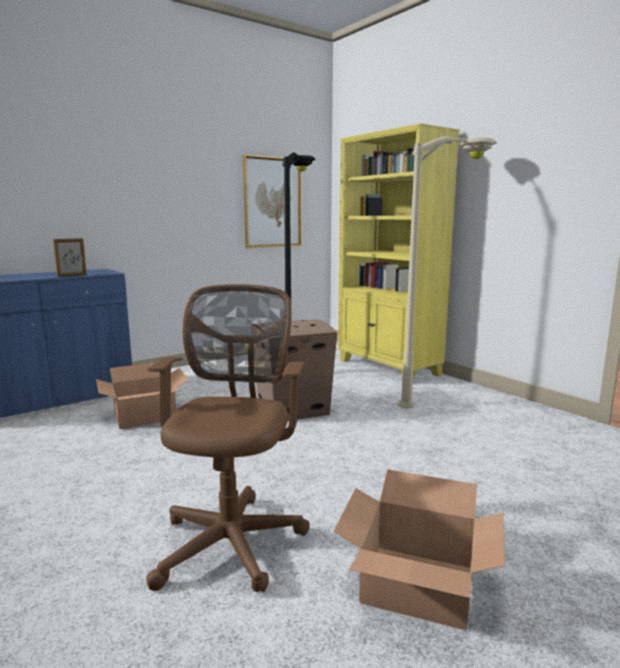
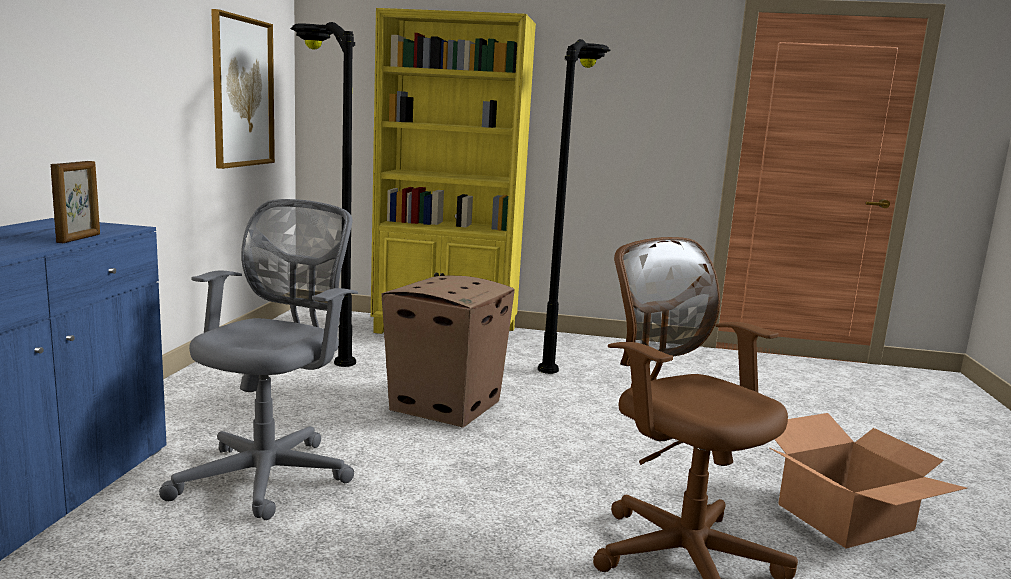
camera: 45 degrees left, 0 degrees up
cardboard box [96,363,188,429] -> grey office chair [159,199,358,520]
beige floor lamp [398,136,497,408] -> black floor lamp [538,39,611,374]

